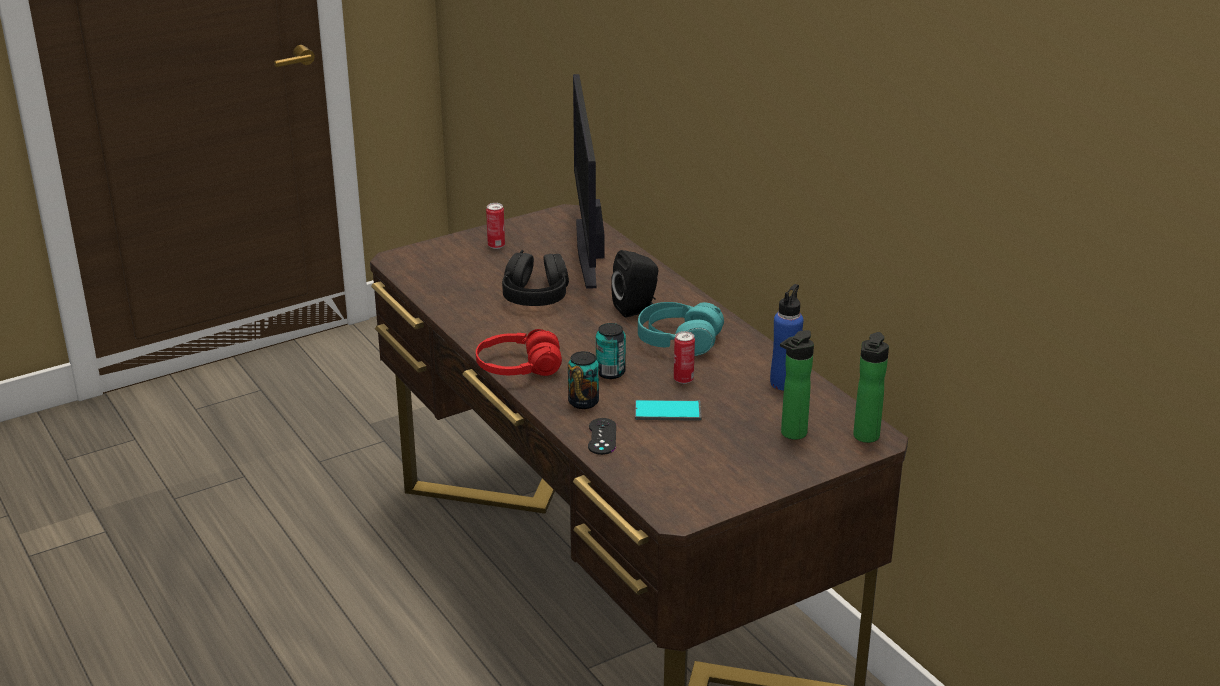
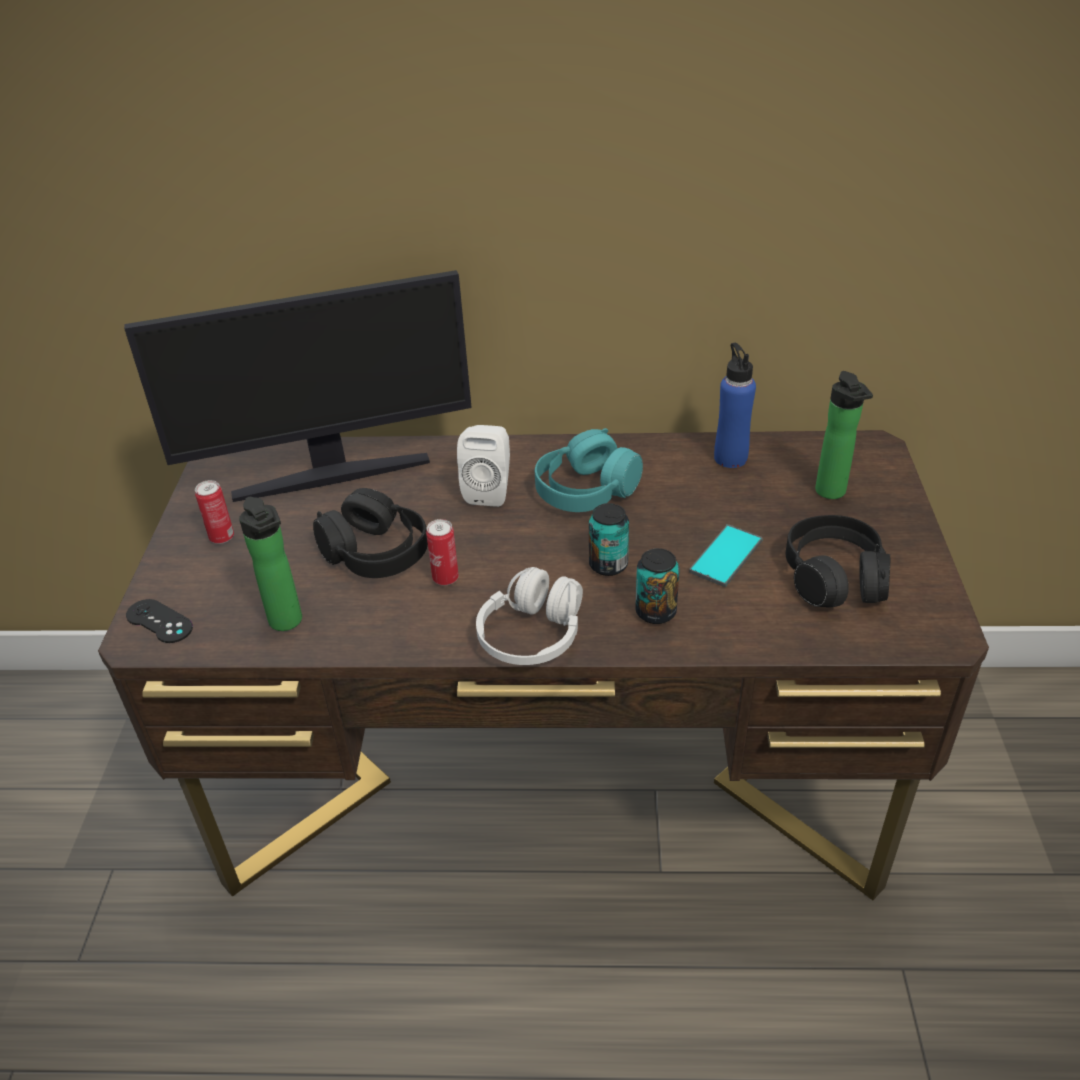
camera: 55 degrees left, 10 degrees up
red headphones [476,329,562,376] -> white headphones [476,567,583,665]
monitor [573,74,605,289] -> monitor turned 45 degrees counterclockwise [124,270,472,502]
black game controller [588,418,616,455] -> black game controller moved to [126,599,193,643]
black speaker [611,250,658,317] -> white speaker [457,425,510,507]
can [674,331,695,384] -> can moved to [426,519,459,585]
bottle [853,332,889,443] -> bottle moved to [239,497,302,631]
none -> black headphones [785,515,891,608]

